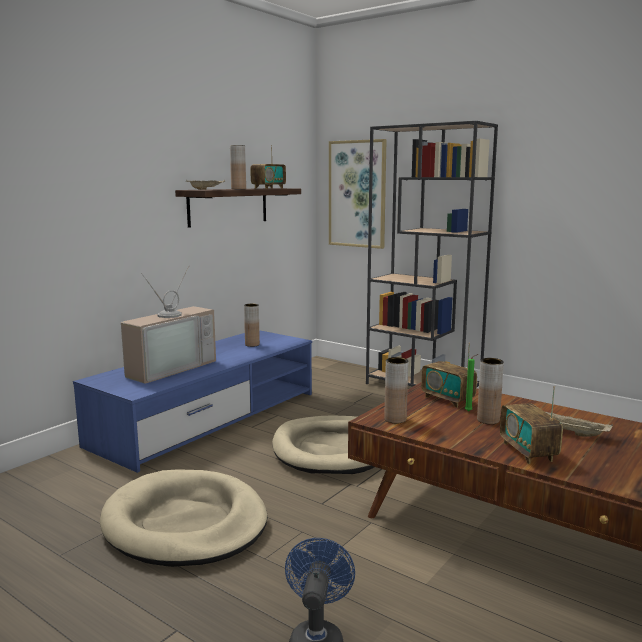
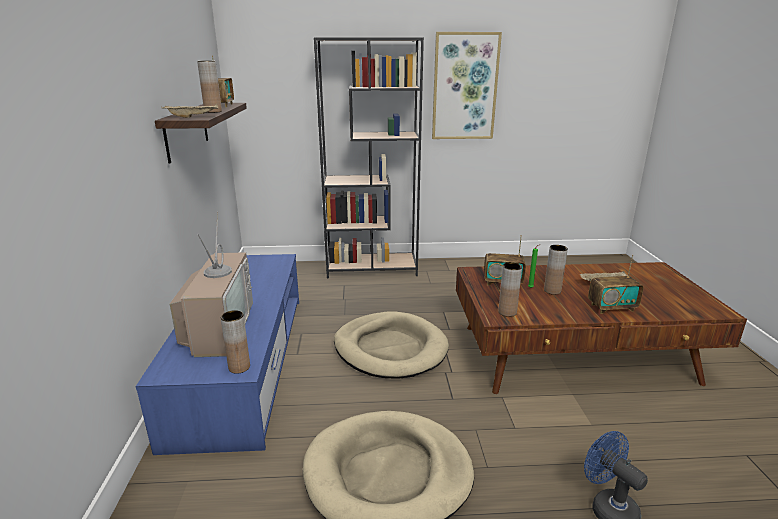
camera: 40 degrees left, 10 degrees up
brown vase [244,304,260,347] -> brown vase moved to [221,310,250,374]
picture [329,139,387,249] -> picture moved to [432,32,502,139]
radio [500,386,563,464] -> radio turned 45 degrees counterclockwise [588,255,644,314]

